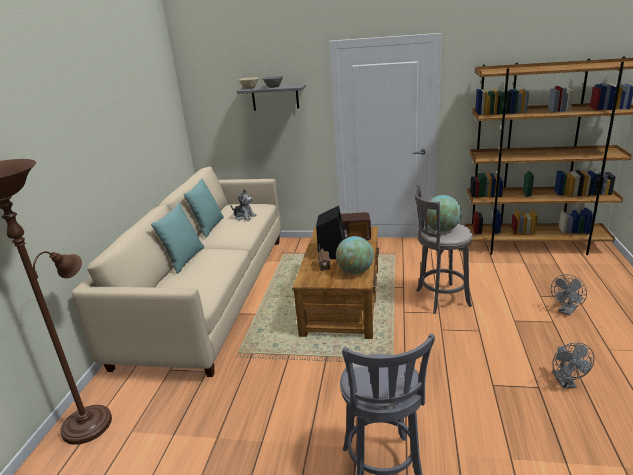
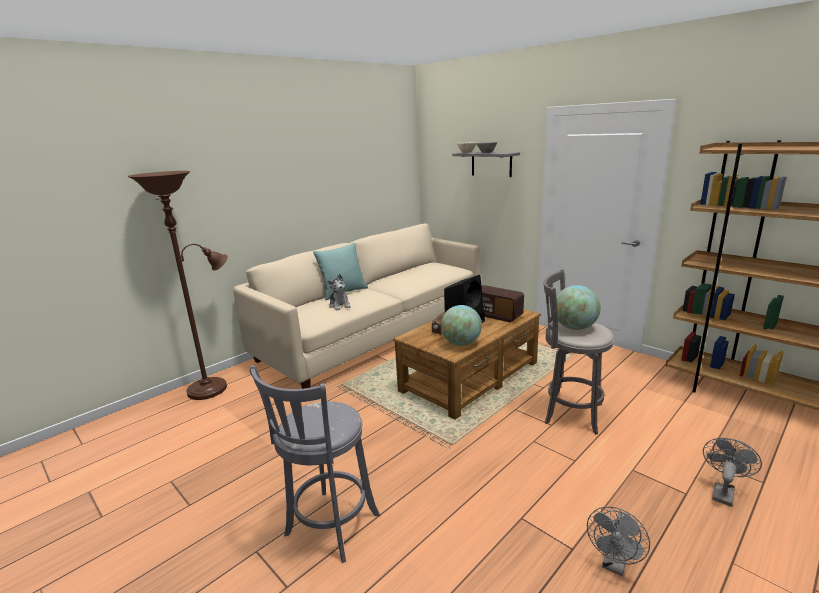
camera: 35 degrees right, 5 degrees down
turquoise pillow [184,178,224,238] -> none
plush toy [231,189,256,220] -> plush toy moved to [327,274,351,311]
grey fan [551,274,587,316] -> grey fan turned 135 degrees clockwise [703,438,762,506]

